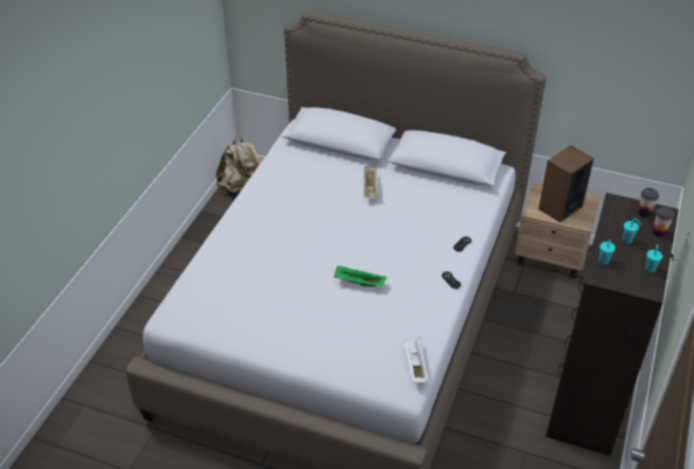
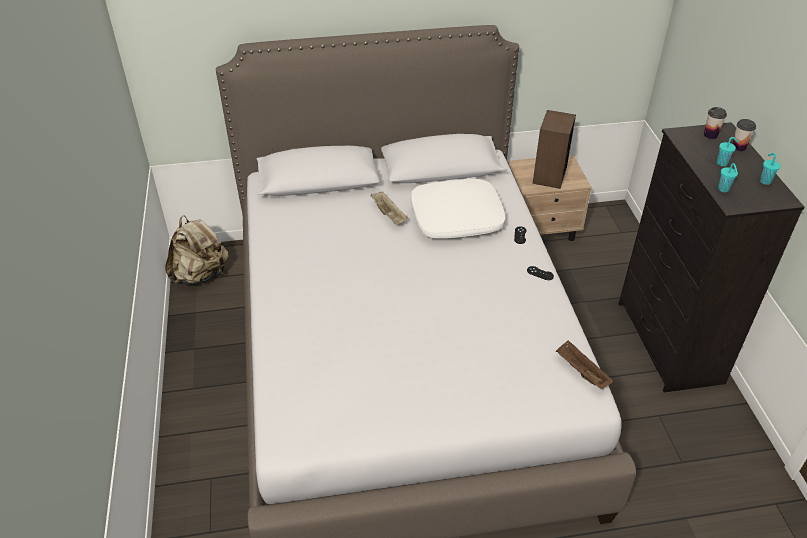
camera: 30 degrees left, 0 degrees up
green tray [335,266,387,287] -> none
white tray [404,337,428,383] -> brown tray [556,340,614,389]
none -> white pillow [411,179,506,238]

